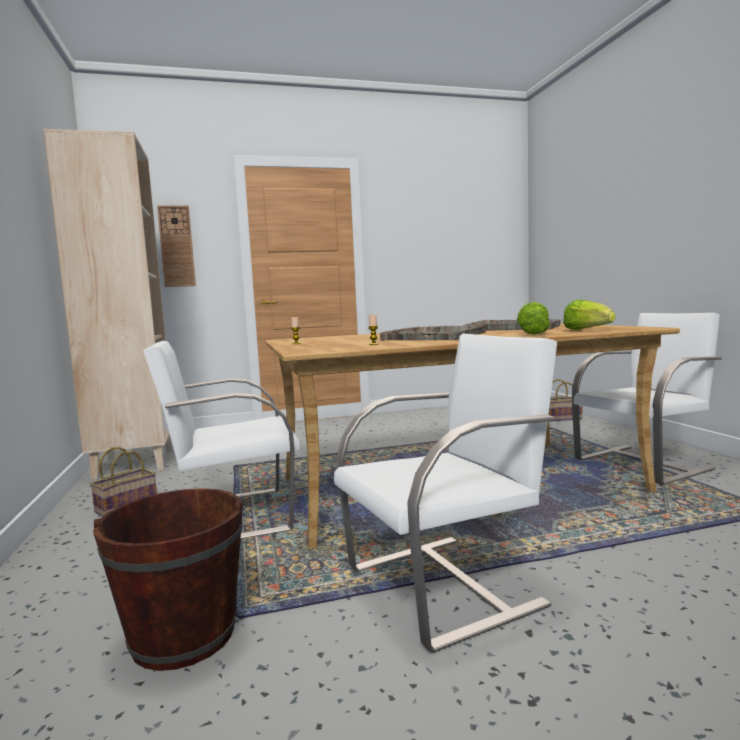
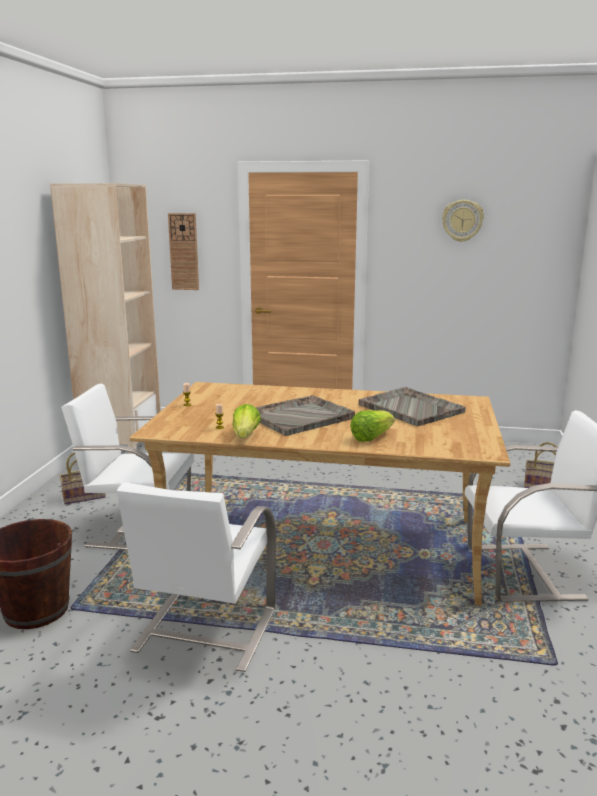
camera: 25 degrees right, 10 degrees up
white chair [334,334,557,653] -> white chair turned 105 degrees clockwise [117,483,276,672]
lettuce [563,299,616,330] -> lettuce moved to [232,404,261,438]
none -> wall clock [442,200,484,242]

